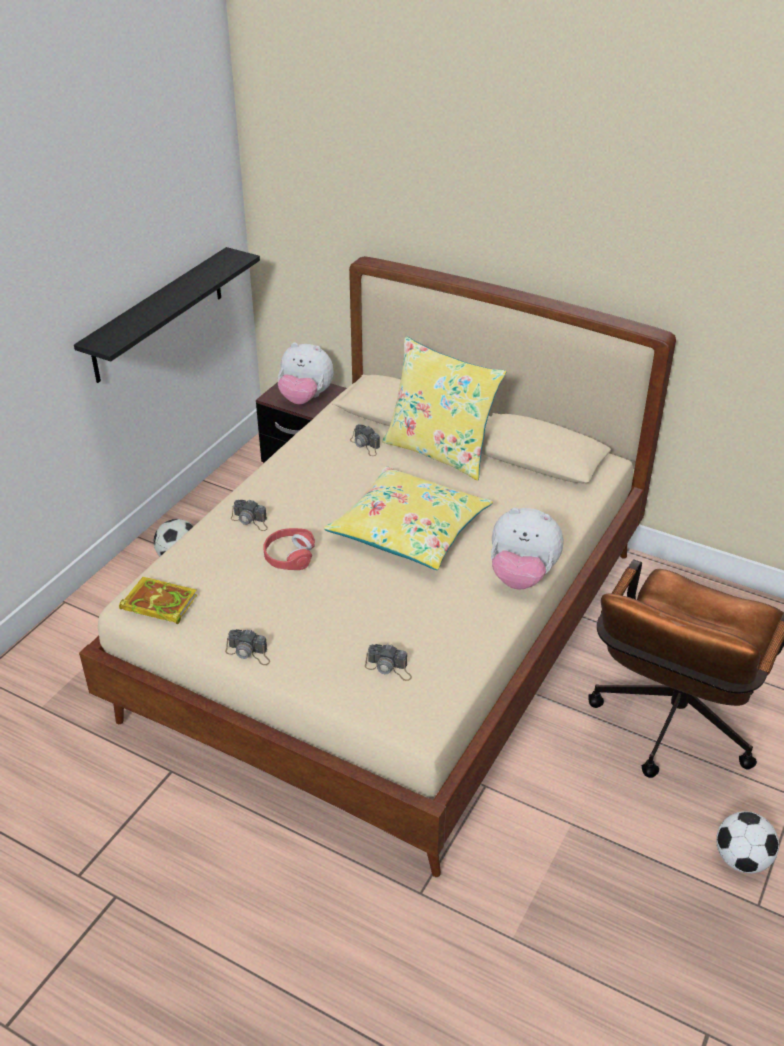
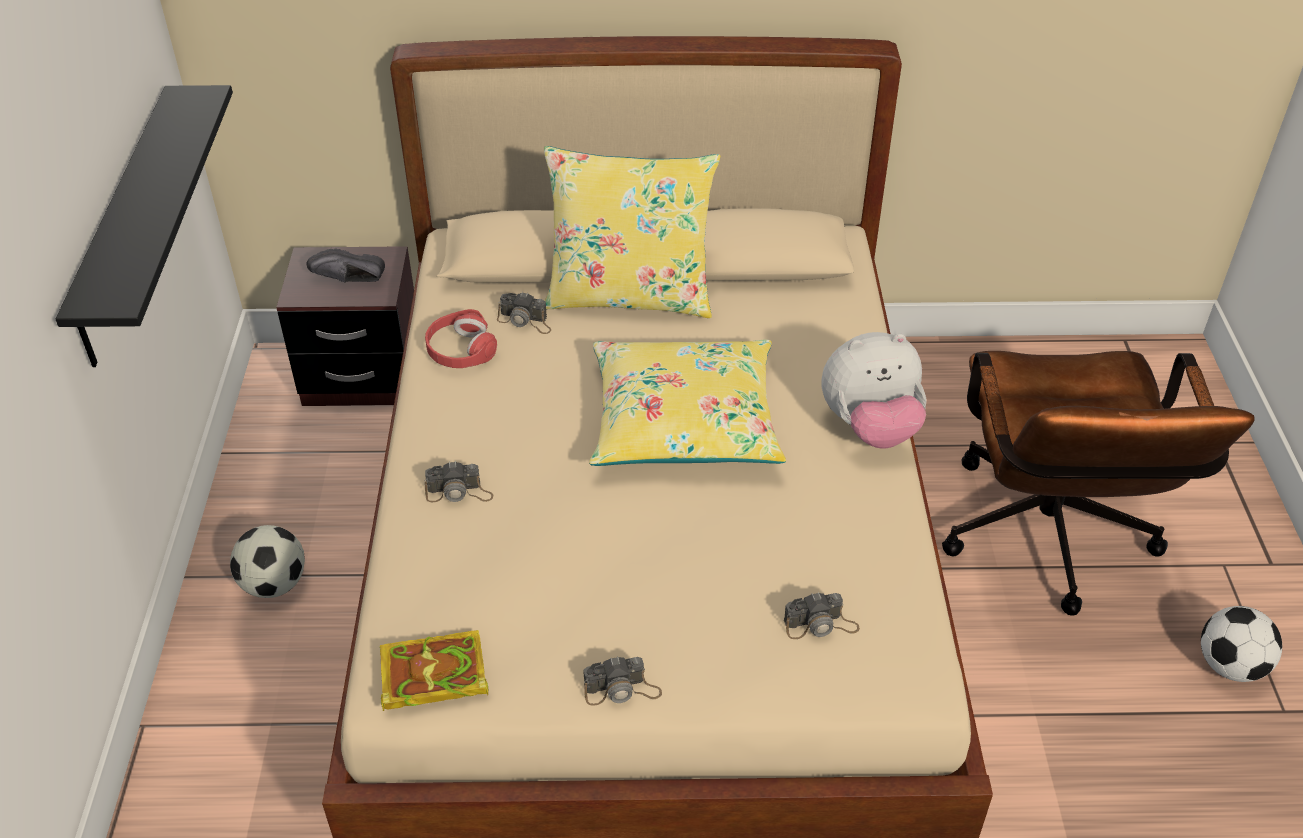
camera: 30 degrees left, 5 degrees up
red headphones [263,528,315,570] -> red headphones moved to [425,309,497,368]
plush toy [278,342,334,404] -> black shoe [307,249,385,283]

